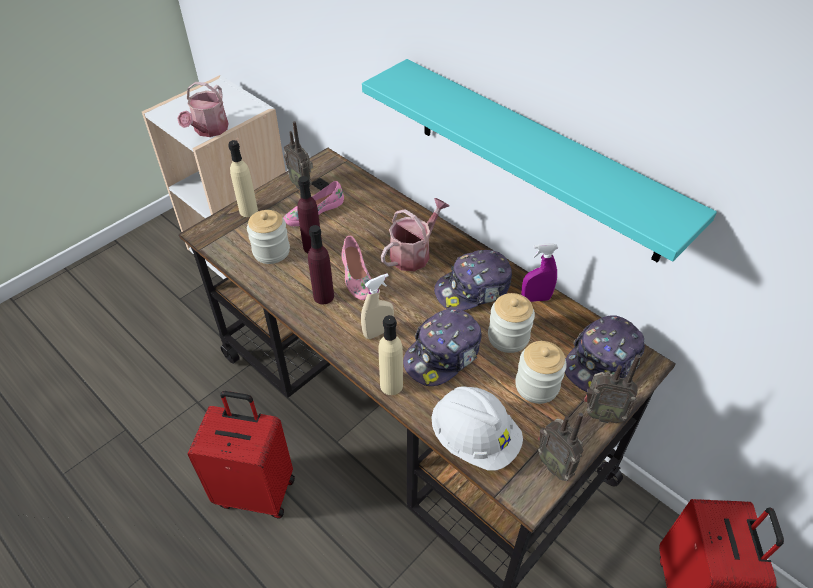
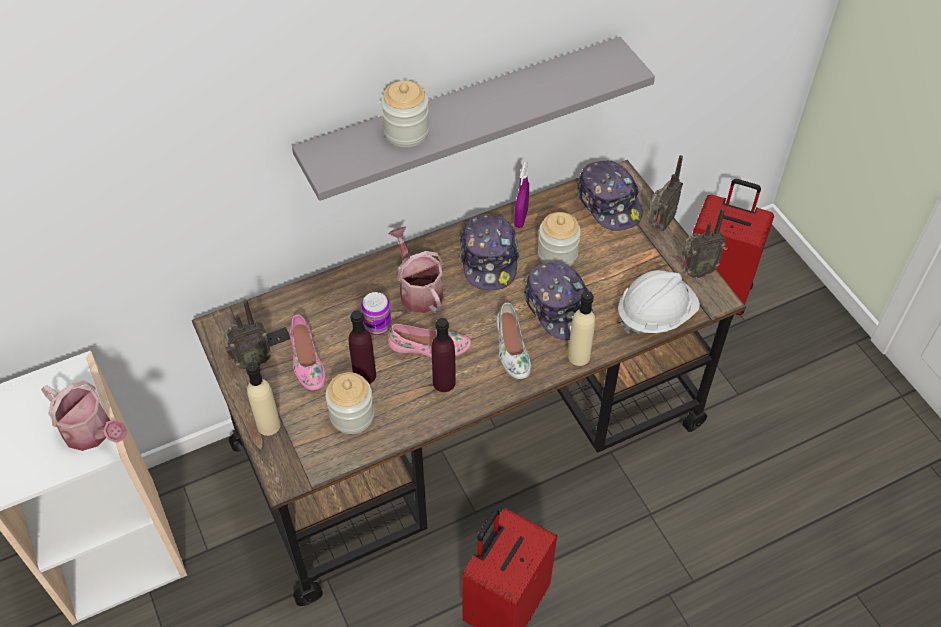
camera: 70 degrees left, 5 degrees up
beige spray bottle [361,273,394,339] -> white shoe [496,303,531,379]
turquoise shelf [362,59,717,263] -> grey shelf [292,37,655,201]
jar [515,341,567,404] -> jar moved to [381,81,429,147]
none -> can [361,292,391,335]

